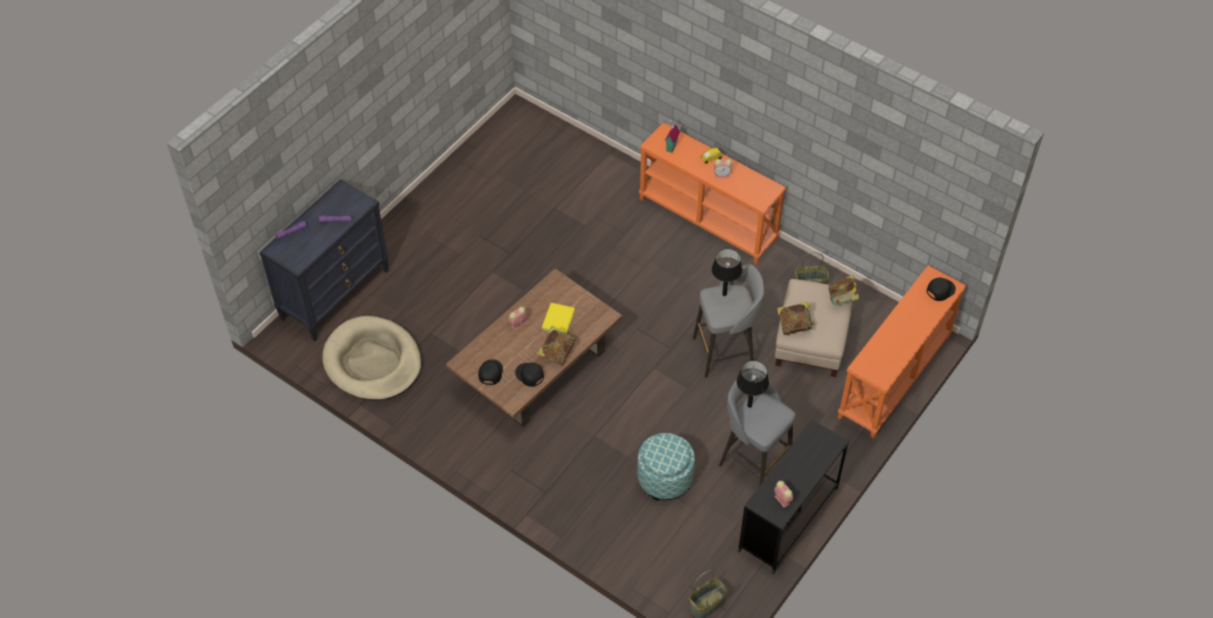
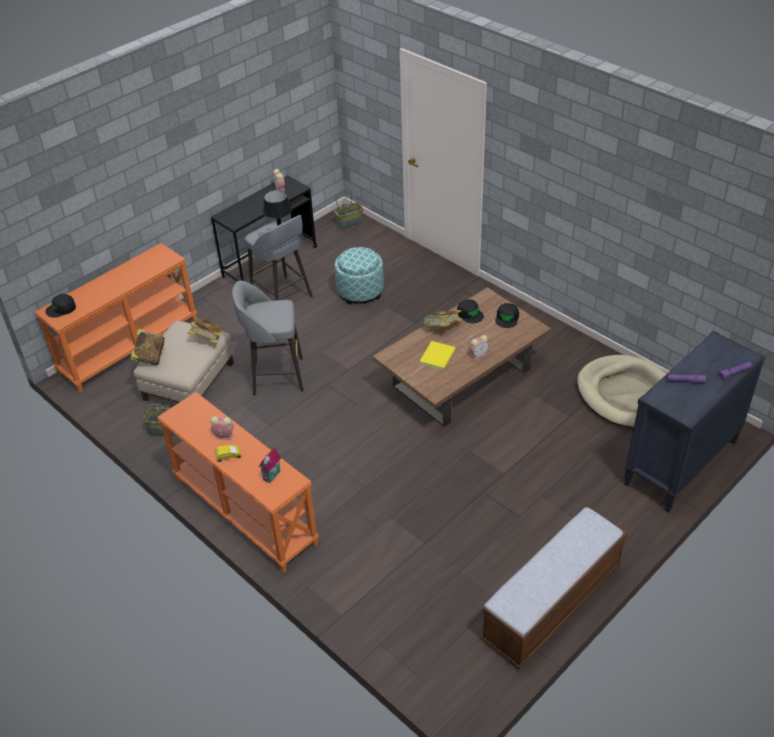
camera: 170 degrees left, 10 degrees down
black table lamp [712,249,742,296] -> none
none -> bench [481,507,628,668]

